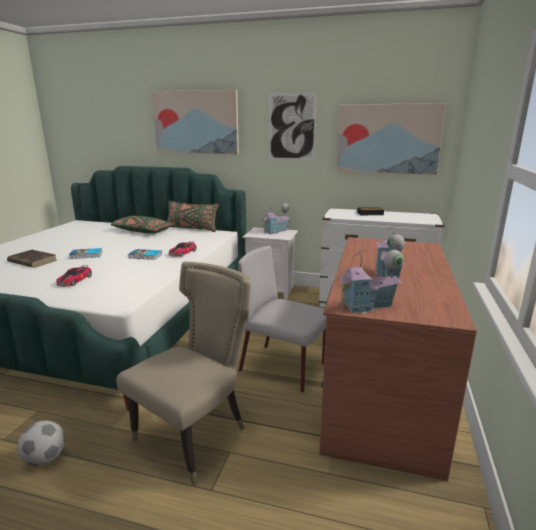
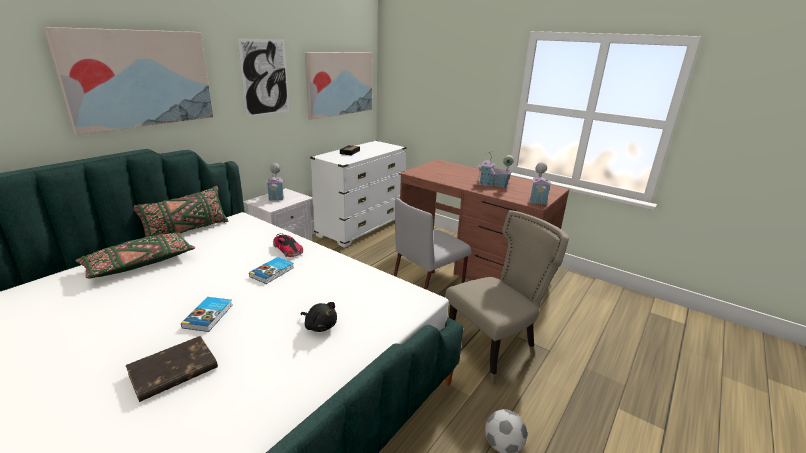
camera: 70 degrees left, 5 degrees up
toy car [56,265,92,287] -> black plush toy [300,302,337,332]
beige chair [116,262,251,486] -> beige chair turned 90 degrees clockwise [445,210,569,384]

